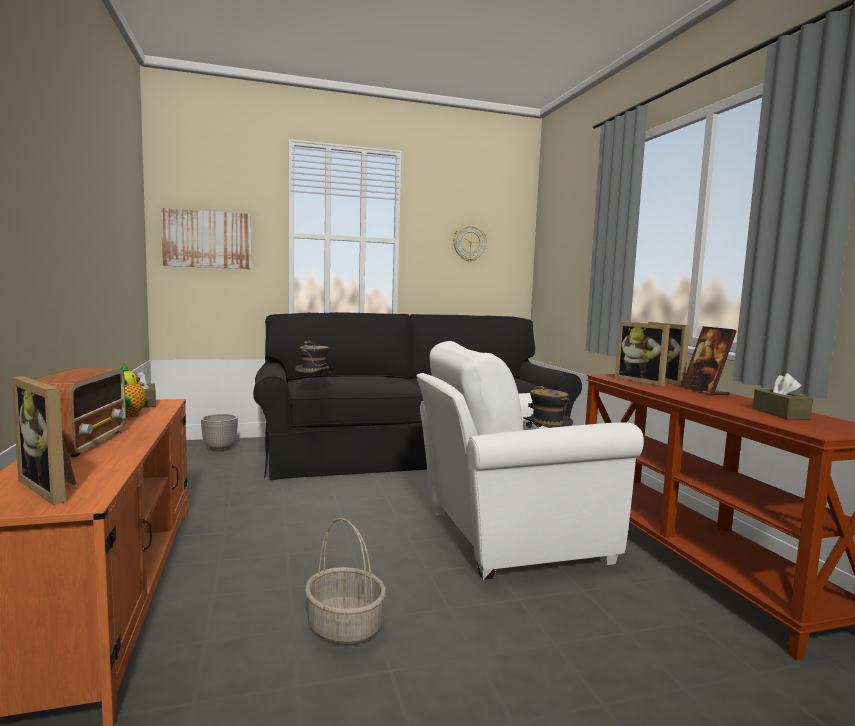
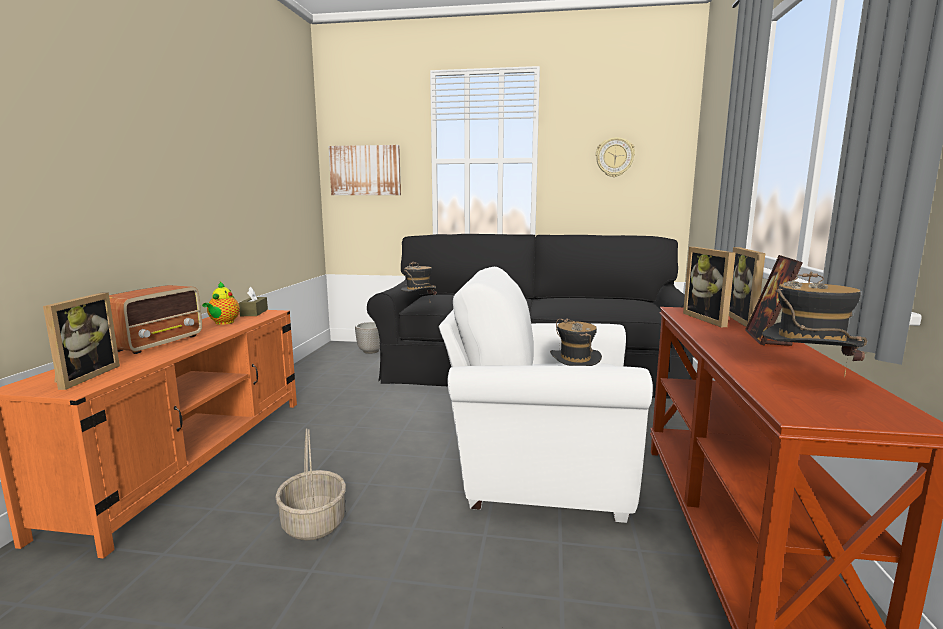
camera: 25 degrees right, 5 degrees up
picture frame [12,376,76,505] -> picture frame turned 150 degrees counterclockwise [43,293,120,390]
brown tissue box [753,373,813,419] -> hat [762,271,867,378]

